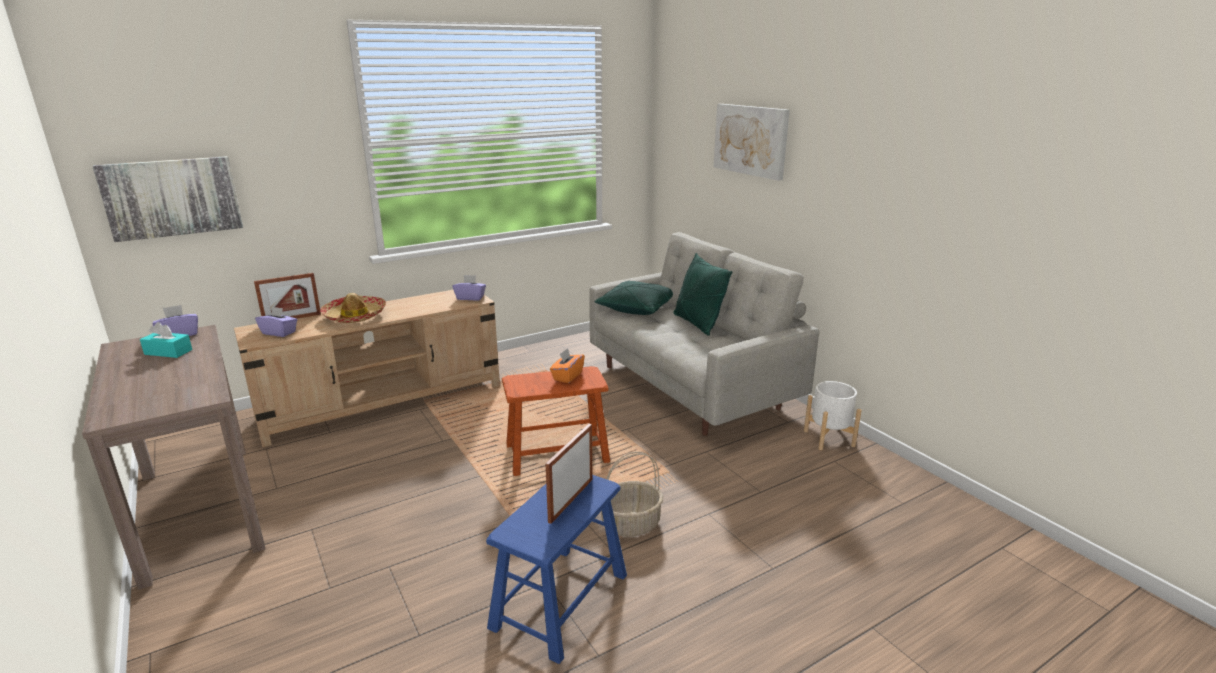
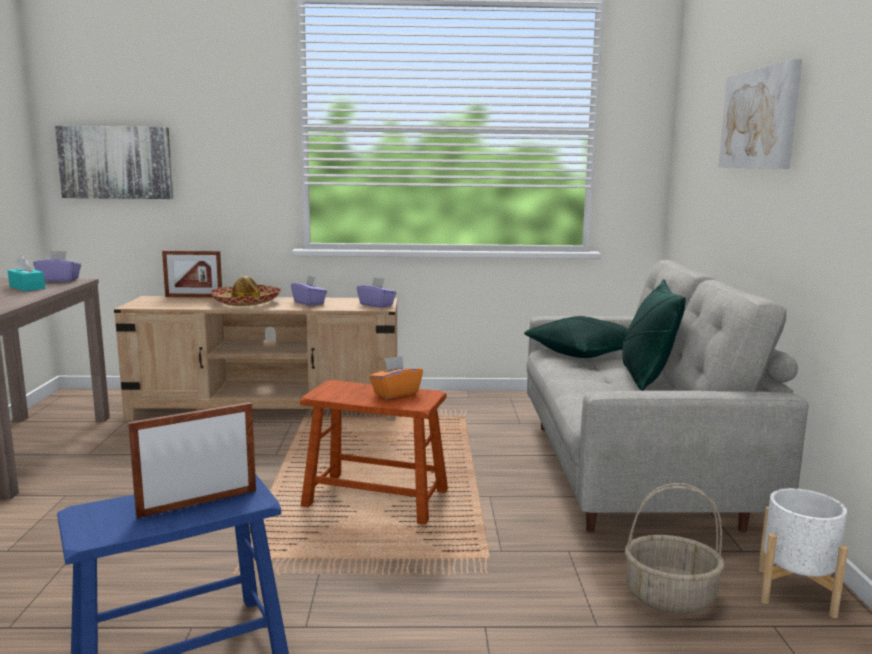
camera: 30 degrees right, 10 degrees down
purple tissue box [255,306,297,337] -> purple tissue box moved to [291,275,327,306]
basket [601,452,663,537] -> basket moved to [625,483,724,613]

